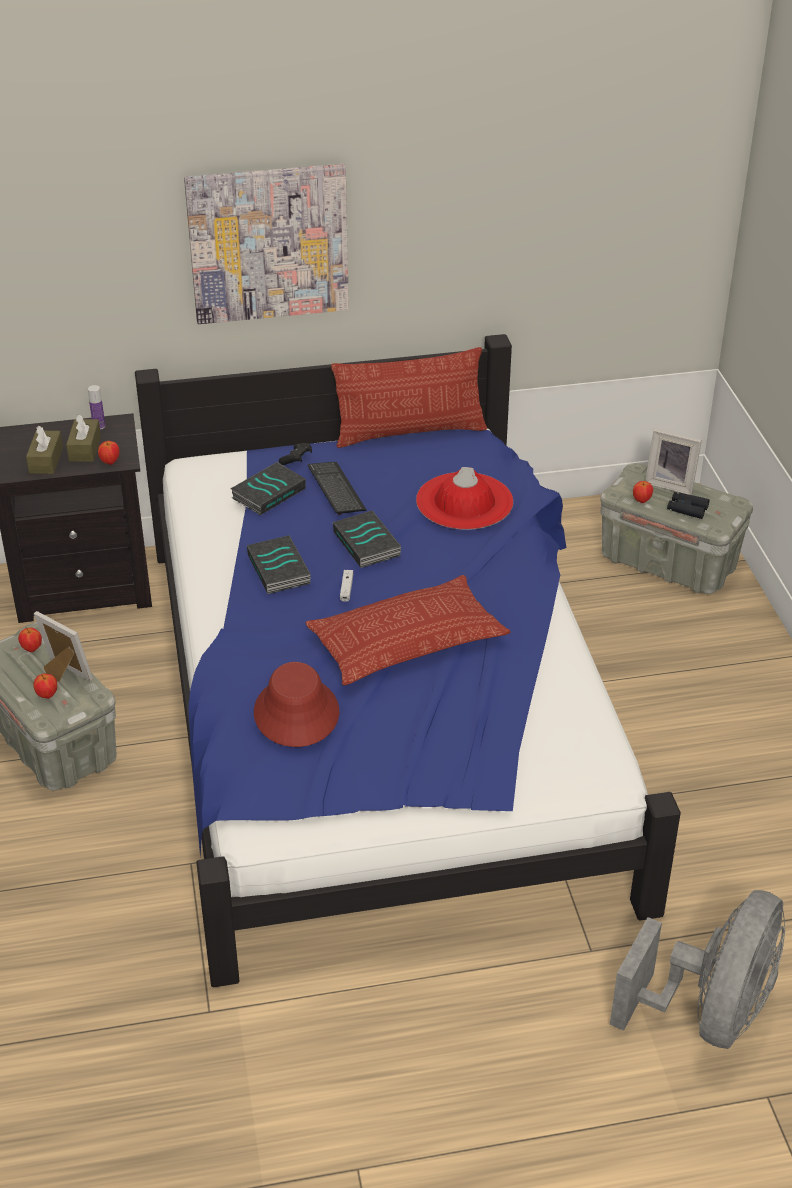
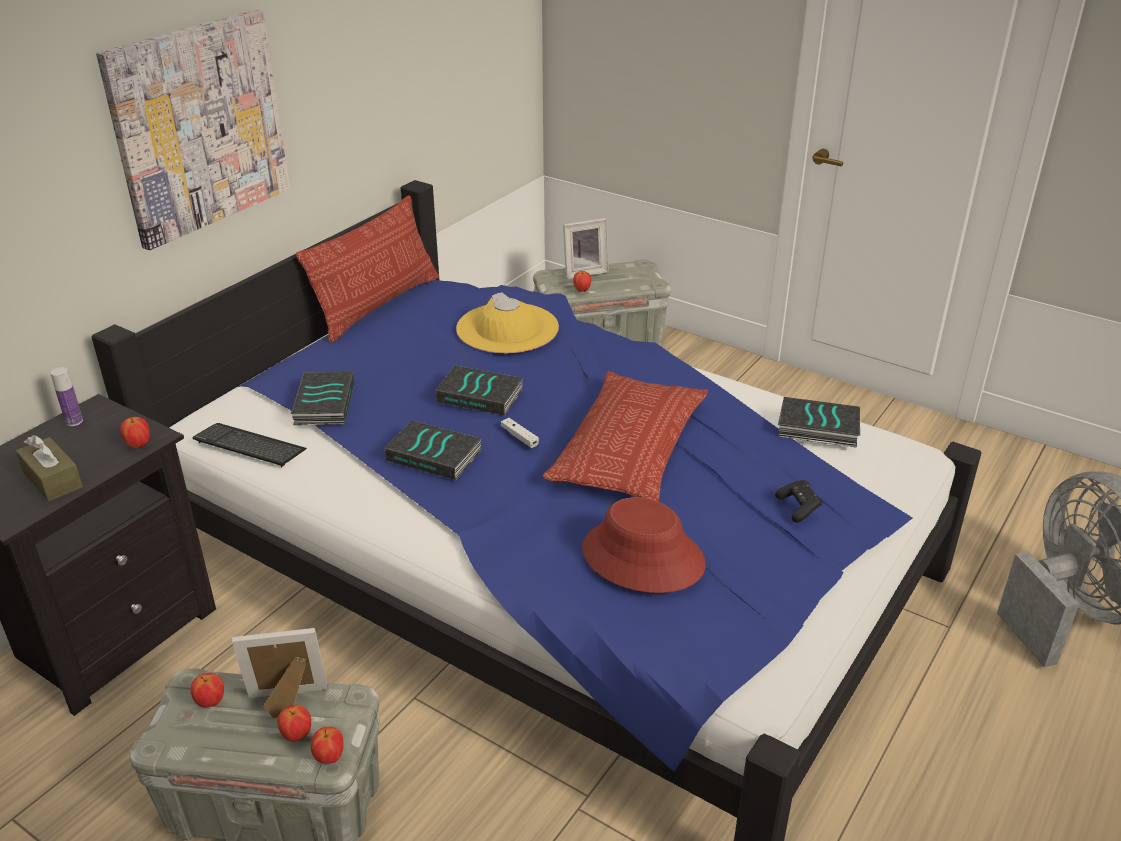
camera: 45 degrees left, 5 degrees down
brown tissue box [66,414,101,462] -> none
black game controller [279,443,312,465] -> black game controller moved to [775,480,822,522]
keyboard [308,462,367,515] -> keyboard moved to [192,423,307,467]
red hat [416,467,513,530] -> yellow hat [456,292,559,353]
black binoculars [667,492,710,519] -> none
none -> apple [311,727,344,763]
none -> book [778,397,860,447]

